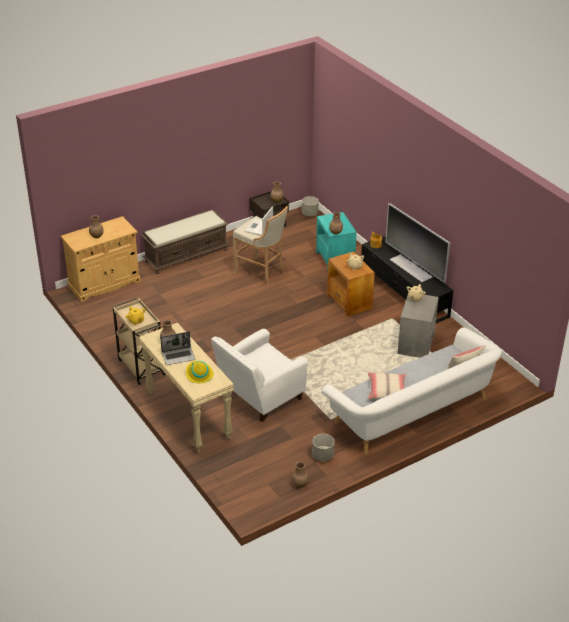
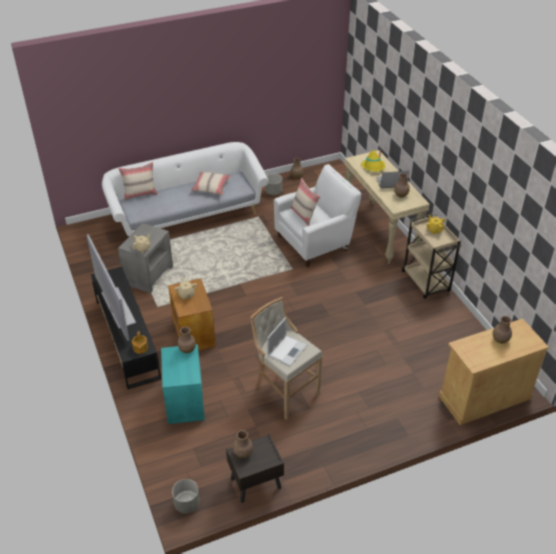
camera: 170 degrees left, 5 degrees up
brown bench [141,209,229,274] -> none
none -> beige pillow [291,178,321,226]

